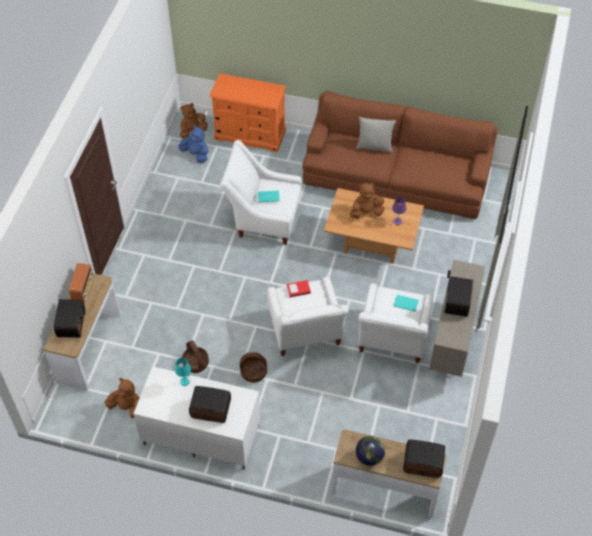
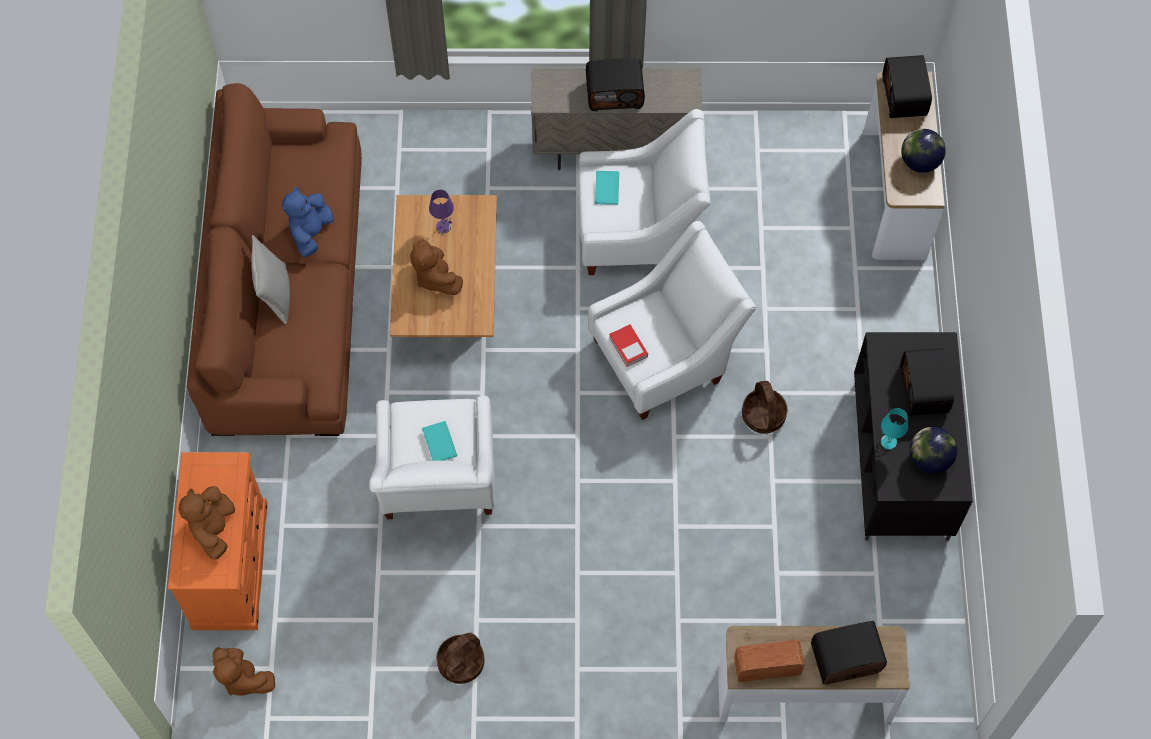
camera: 105 degrees left, 10 degrees up
brown plush toy [104,378,139,418] -> brown plush toy moved to [179,486,235,560]
white tv stand [133,366,260,470] -> black tv stand [854,332,973,541]
blue plush toy [178,125,209,163] -> blue plush toy moved to [282,187,334,257]
basket [182,340,209,373] -> basket moved to [436,633,485,684]
none -> globe [910,427,957,474]

